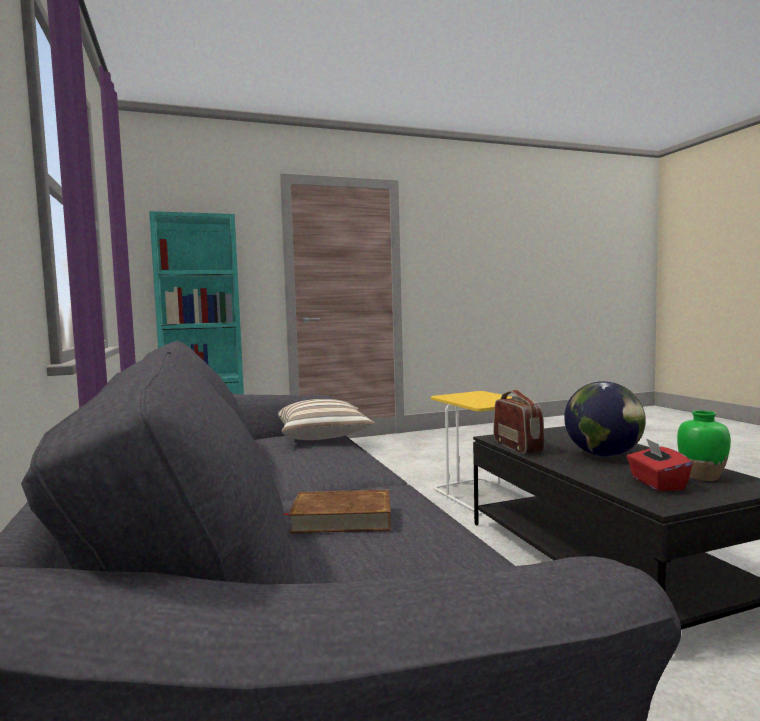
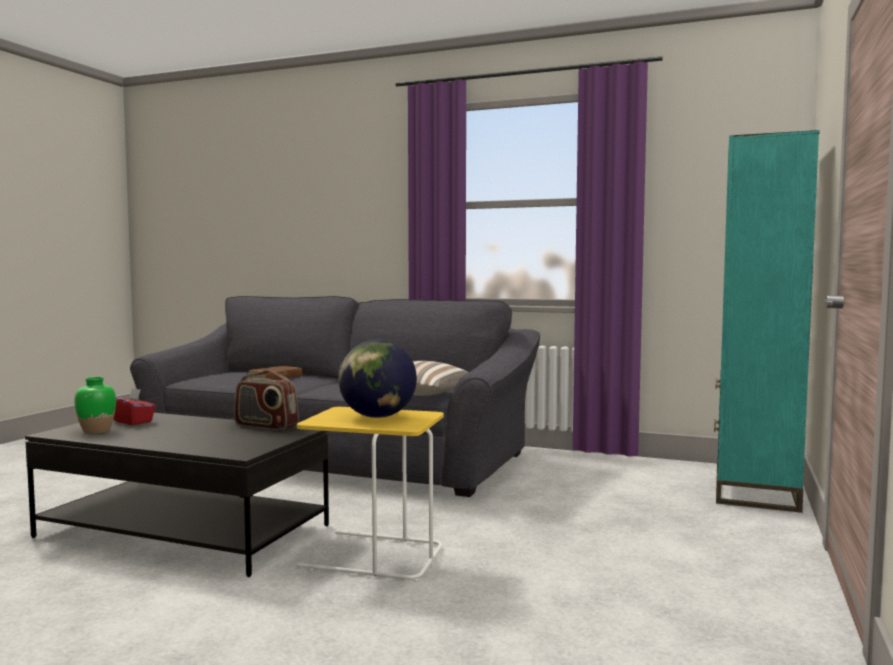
camera: 130 degrees right, 0 degrees up
globe [564,381,646,457] -> globe moved to [338,340,417,418]

